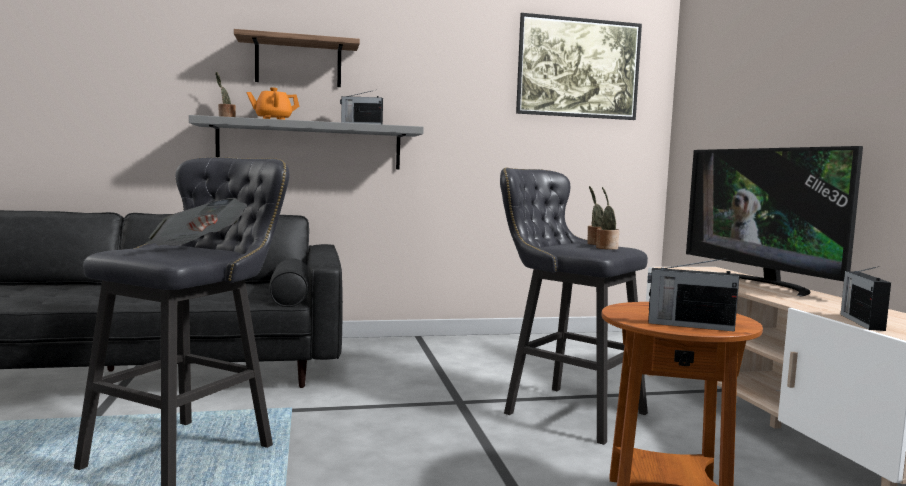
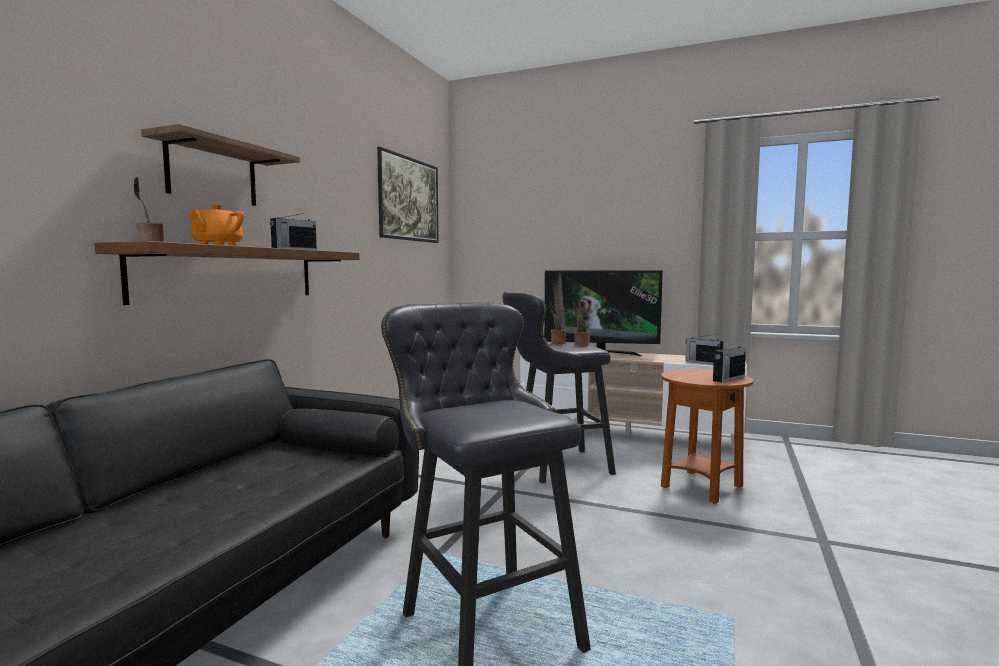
camera: 55 degrees left, 0 degrees up
newspaper [146,198,247,246] -> none
grey shelf [189,115,424,169] -> brown shelf [94,241,360,305]

